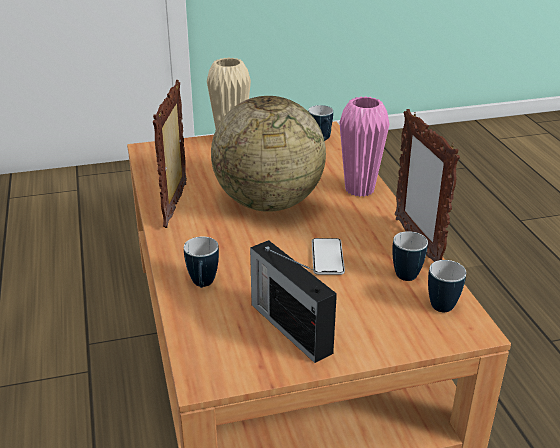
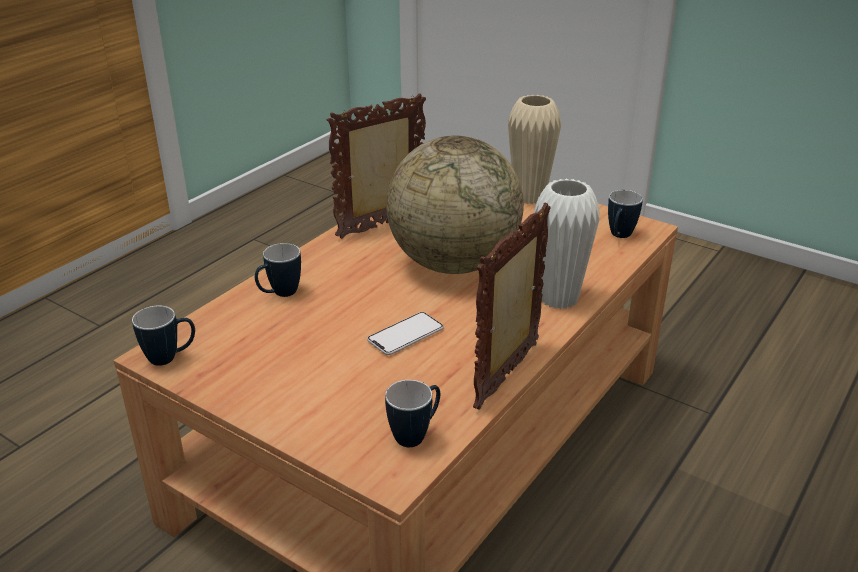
camera: 50 degrees right, 0 degrees up
radio [250,240,337,363] -> none
pink vase [339,96,390,197] -> white vase [534,178,600,309]
mug [392,231,428,281] -> mug moved to [132,305,195,366]

